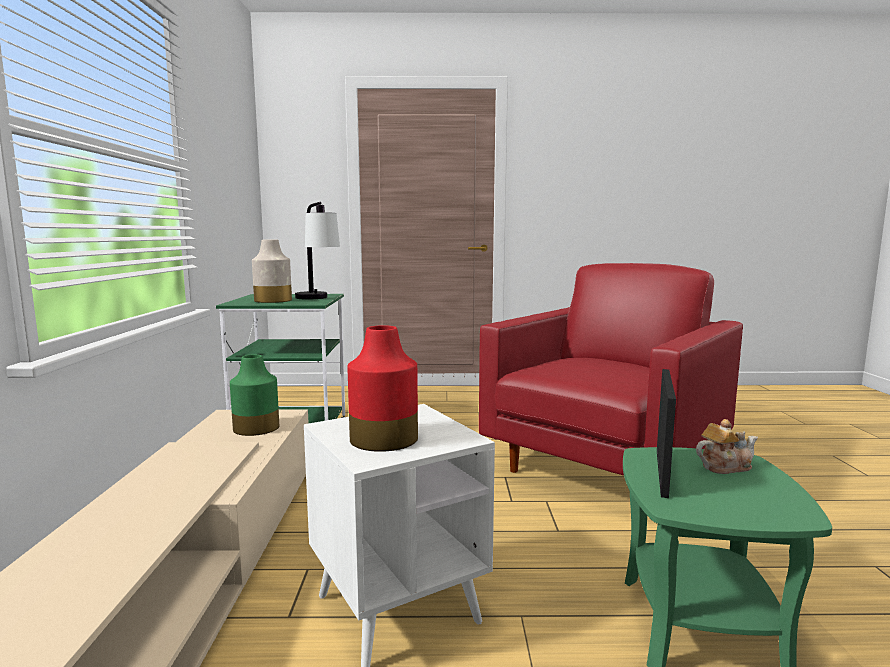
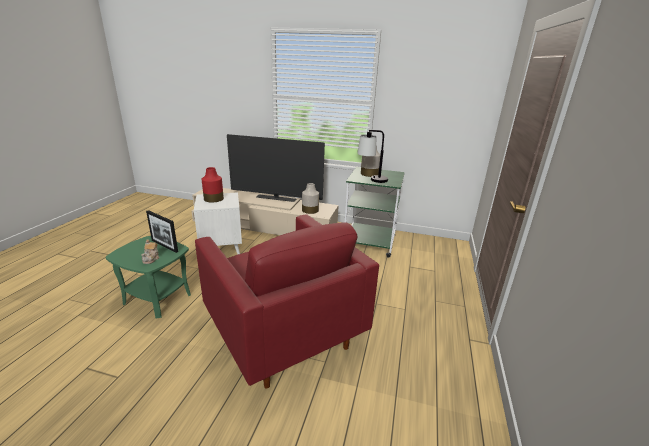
camera: 105 degrees right, 15 degrees up
green vase [230,354,279,436] -> beige vase [302,183,319,214]
none -> television [227,134,325,202]

